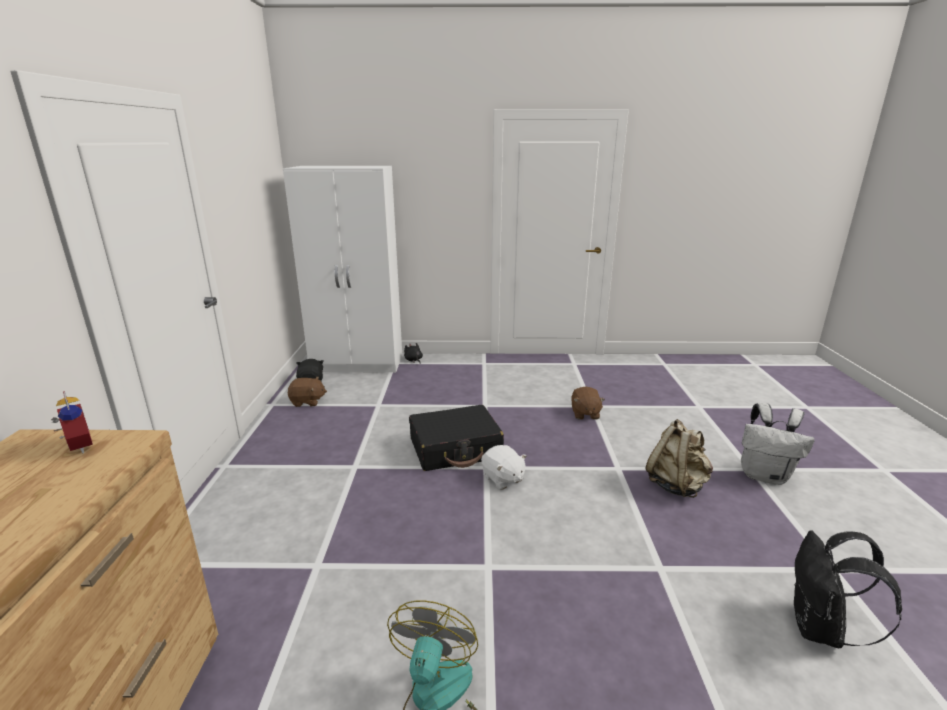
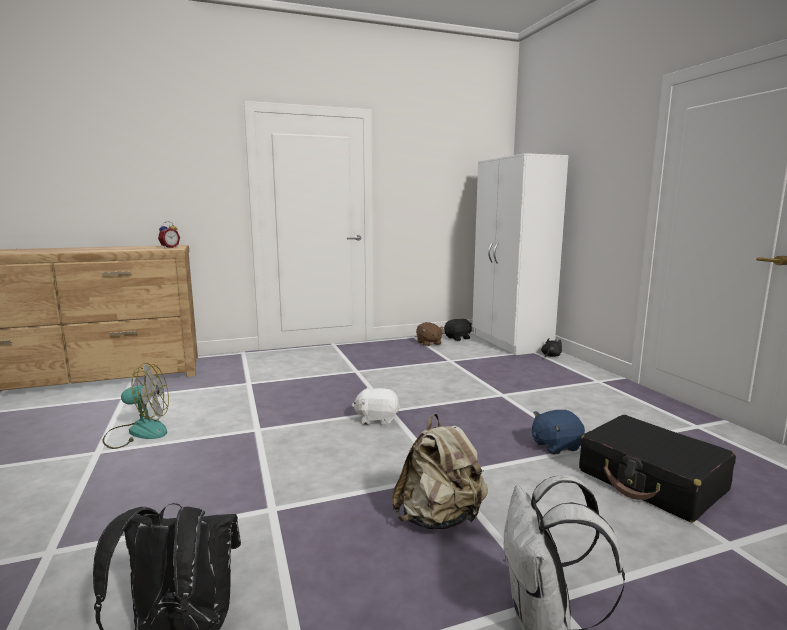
camera: 70 degrees right, 10 degrees down
black suitcase [409,405,504,471] -> black suitcase moved to [579,415,736,522]
white plush toy [481,445,527,489] -> white plush toy turned 60 degrees clockwise [352,387,400,426]
brown plush toy [571,387,605,420] -> blue plush toy [532,410,585,455]

